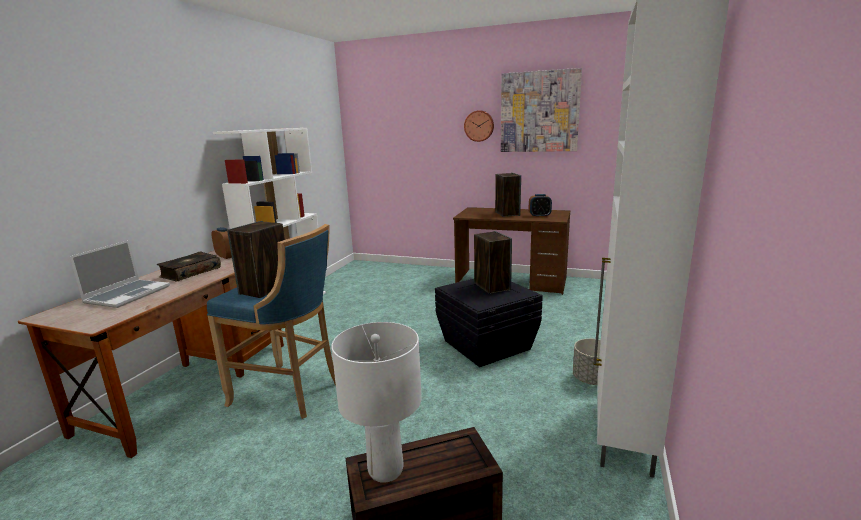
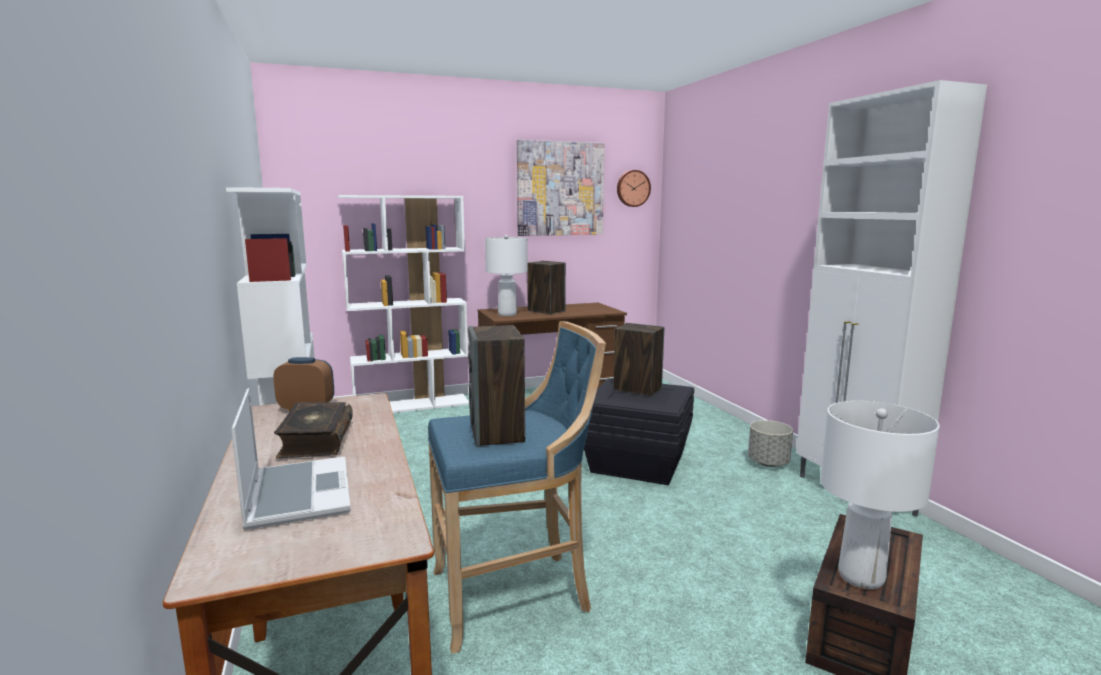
camera: 40 degrees left, 5 degrees down
wall clock [464,110,494,142] -> wall clock moved to [617,170,651,207]
alarm clock [529,194,552,217] -> none
none -> white bookcase [338,195,469,413]
none -> white table lamp [485,235,528,316]

